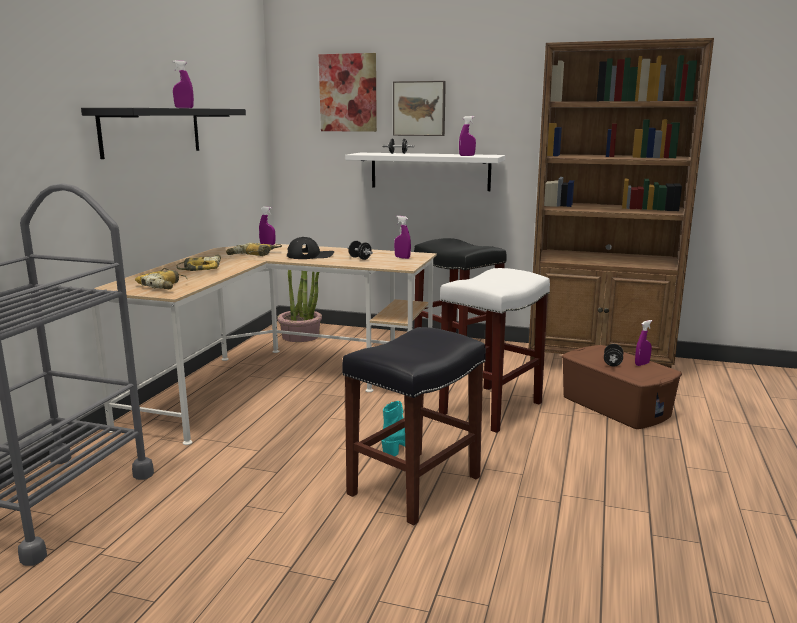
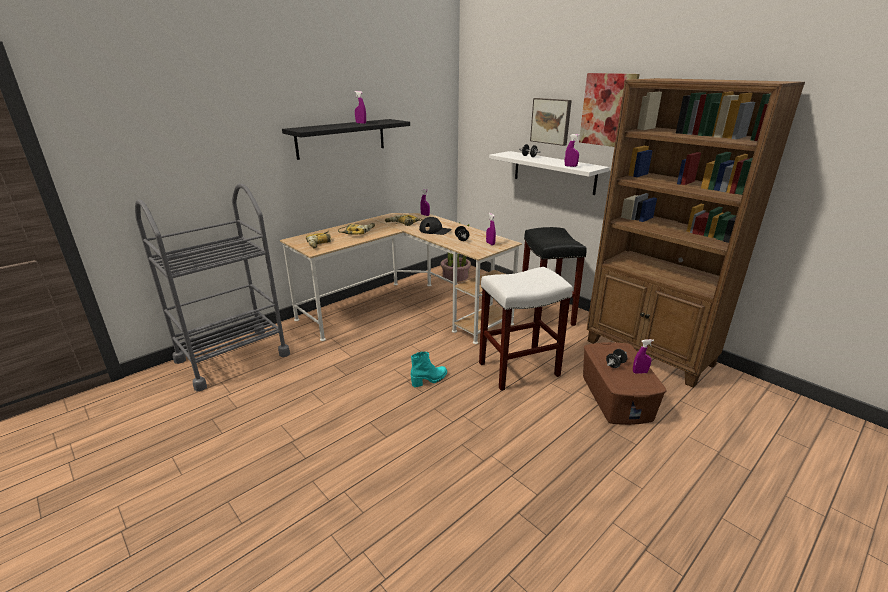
camera: 30 degrees right, 10 degrees up
picture [319,53,377,132] -> picture moved to [579,73,639,147]
black stool [342,327,486,525] -> none

